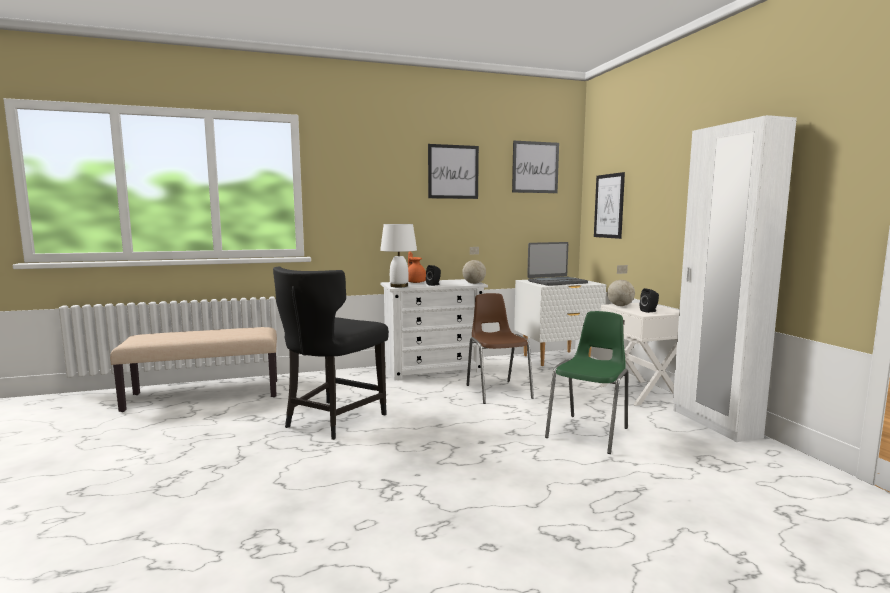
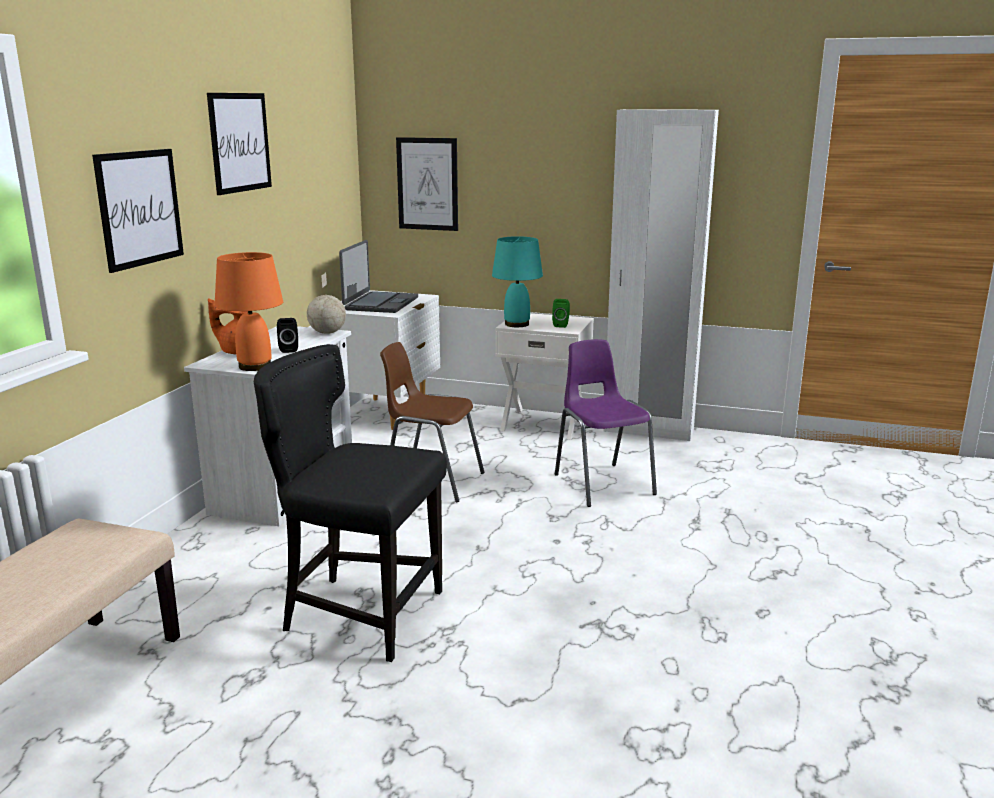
camera: 55 degrees left, 10 degrees up
black chair [273,266,389,440] -> black chair turned 135 degrees clockwise [254,344,447,662]
white table lamp [380,224,417,287] -> orange table lamp [214,252,283,371]
picture [512,141,559,193] -> picture moved to [92,149,184,273]
green chair [545,311,628,454] -> purple chair [555,339,657,507]
globe [607,265,635,306] -> turquoise table lamp [492,236,543,327]
black speaker [640,288,659,313] -> green speaker [552,299,570,328]

